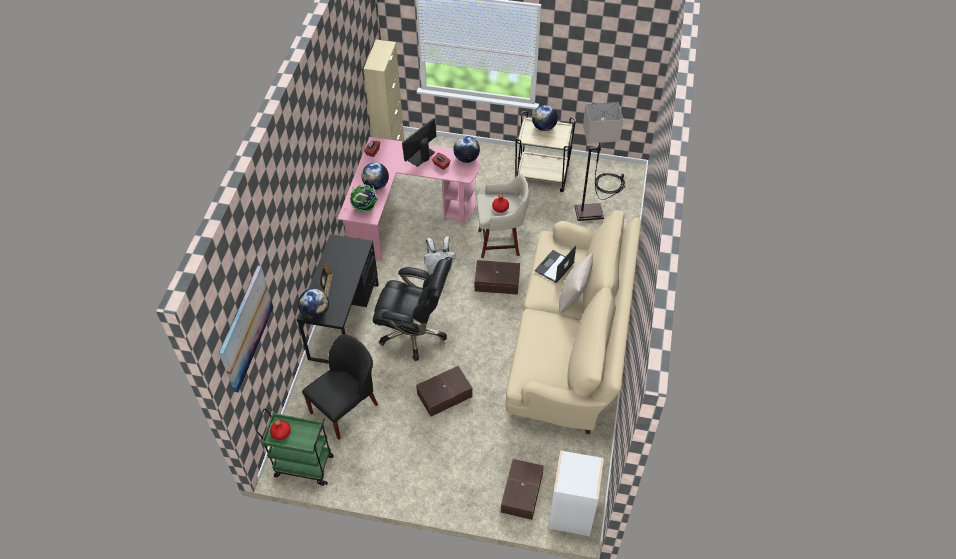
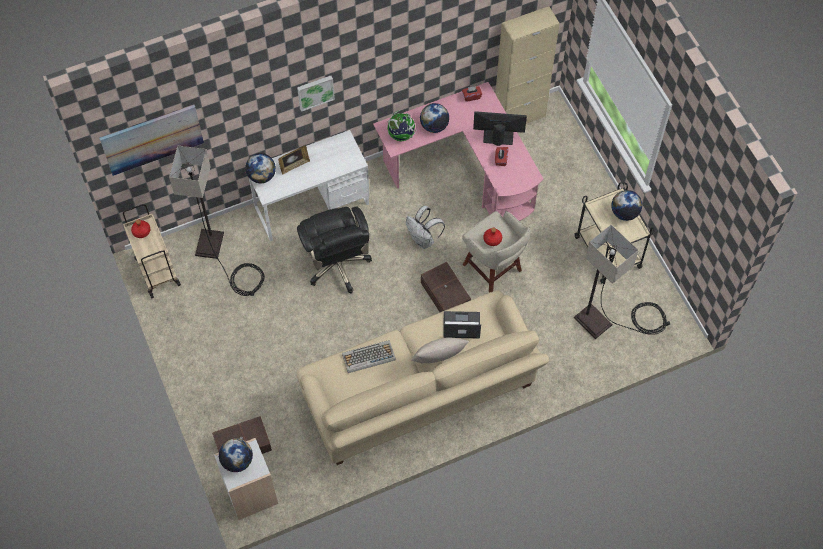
camera: 55 degrees right, 10 degrees up
green cart [256,409,334,486] -> beige cart [123,204,181,299]
black desk [297,234,379,364] -> white desk [249,130,370,241]
black chair [302,334,378,439] -> floor lamp [169,146,265,296]
brown storage box [416,366,472,417] -> none
globe [453,136,480,163] -> globe moved to [219,438,253,472]
none -> picture [297,76,335,112]
none -> keyboard [342,340,396,373]

